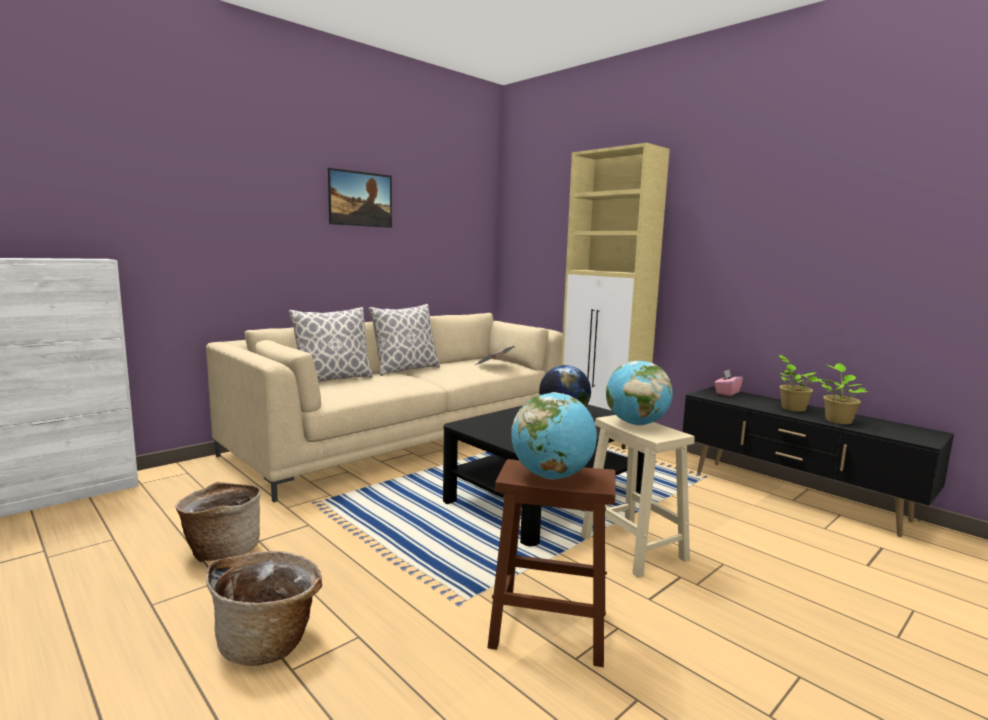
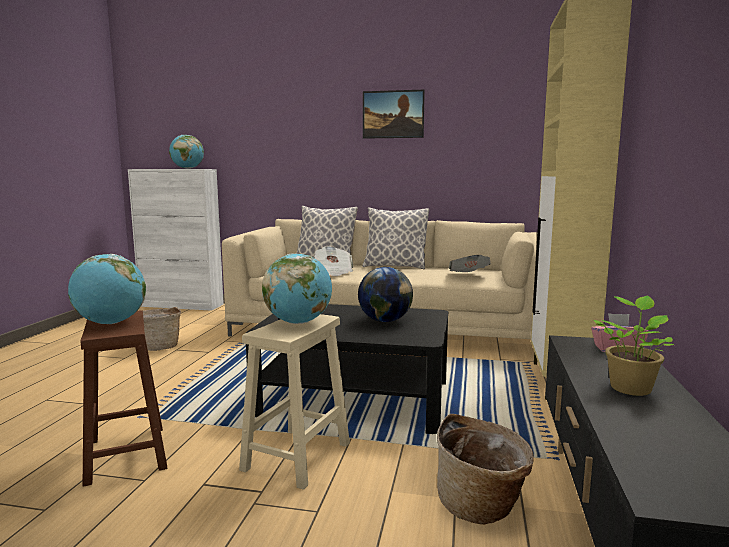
camera: 55 degrees right, 0 degrees up
basket [206,551,322,666] -> basket moved to [437,414,534,524]
potted plant [818,363,869,424] -> none
none -> globe [169,135,204,169]
none -> newspaper [315,246,353,276]

